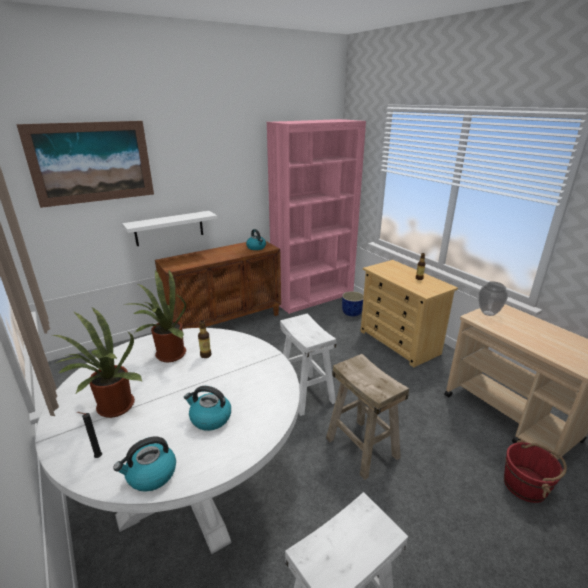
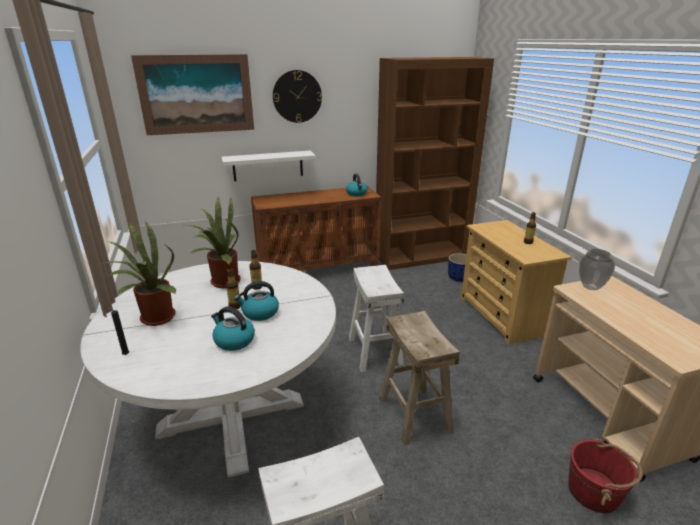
camera: 15 degrees right, 0 degrees up
kettle [113,437,176,492] -> kettle moved to [234,281,279,321]
pink bookcase [267,119,366,314] -> brown bookcase [376,57,494,270]
none -> bottle [226,268,241,309]
none -> wall clock [273,70,322,123]

